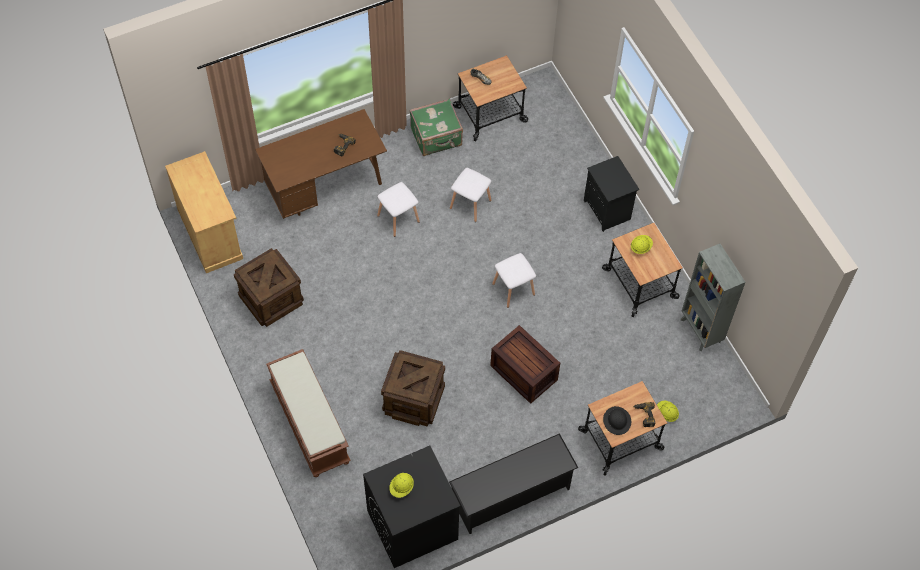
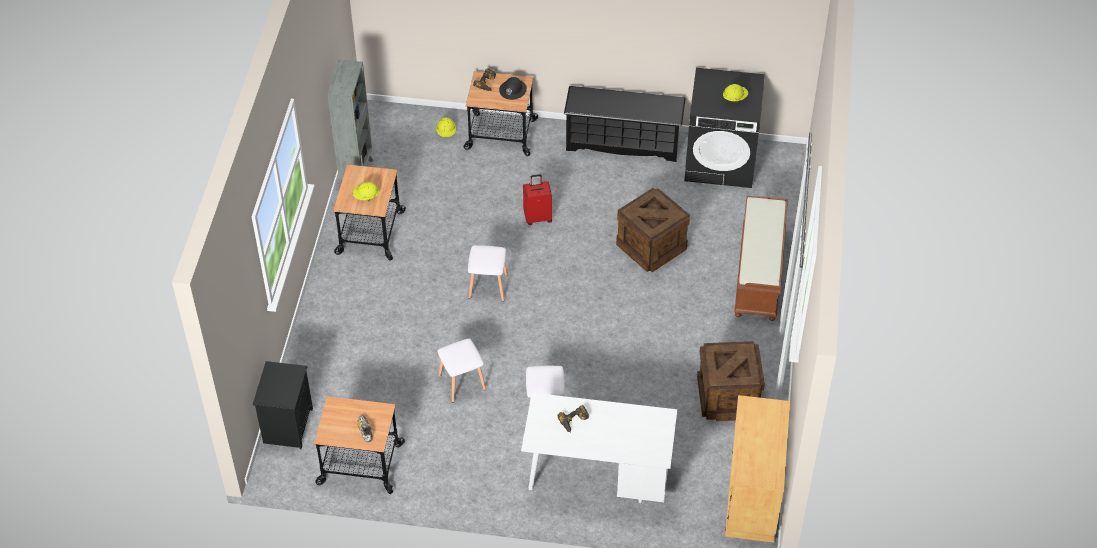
camera: 145 degrees left, 10 degrees down
brown desk [255,109,387,219] -> white desk [521,393,677,503]
green suitcase [410,99,463,156] -> none
crate [490,325,560,404] -> red suitcase [523,174,552,225]
black nightstand [584,156,639,232] -> black nightstand moved to [253,361,313,449]

